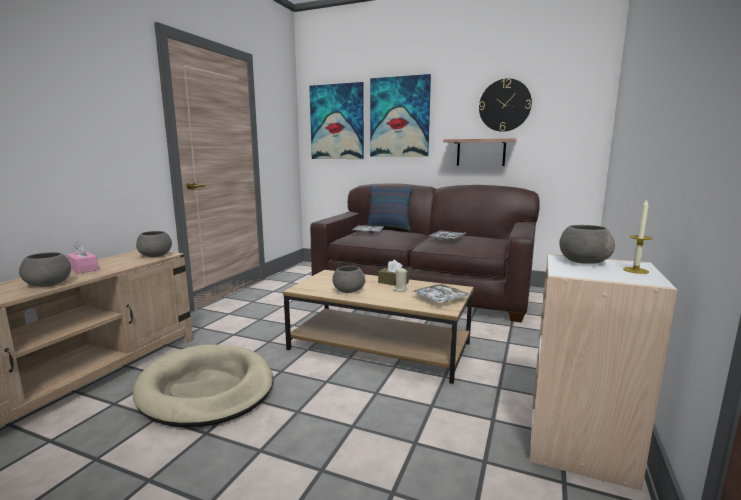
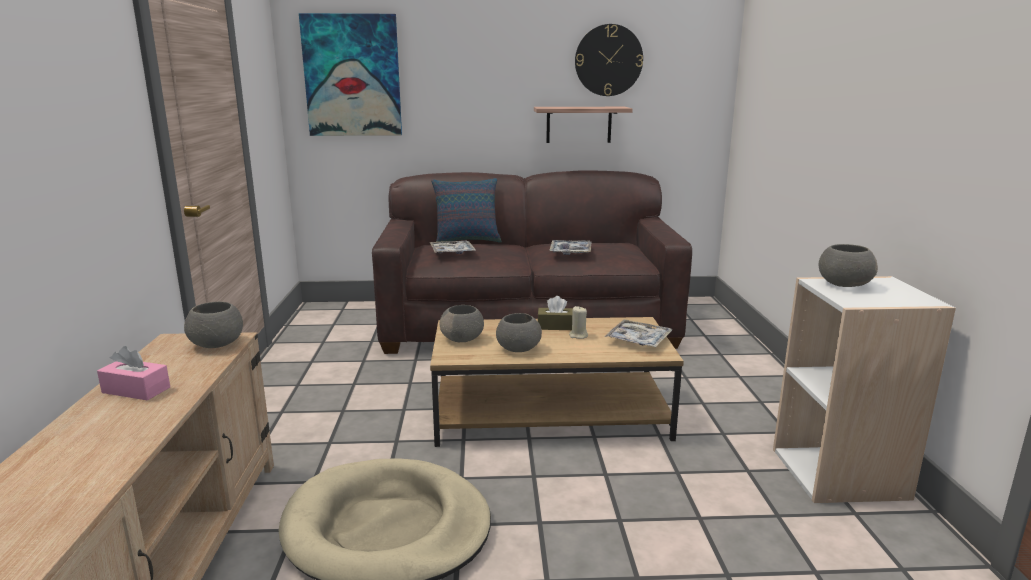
camera: 25 degrees left, 5 degrees up
grey bowl [19,252,71,287] -> grey bowl moved to [440,305,484,342]
picture [370,74,431,157] -> none
candle [623,199,652,274] -> none

